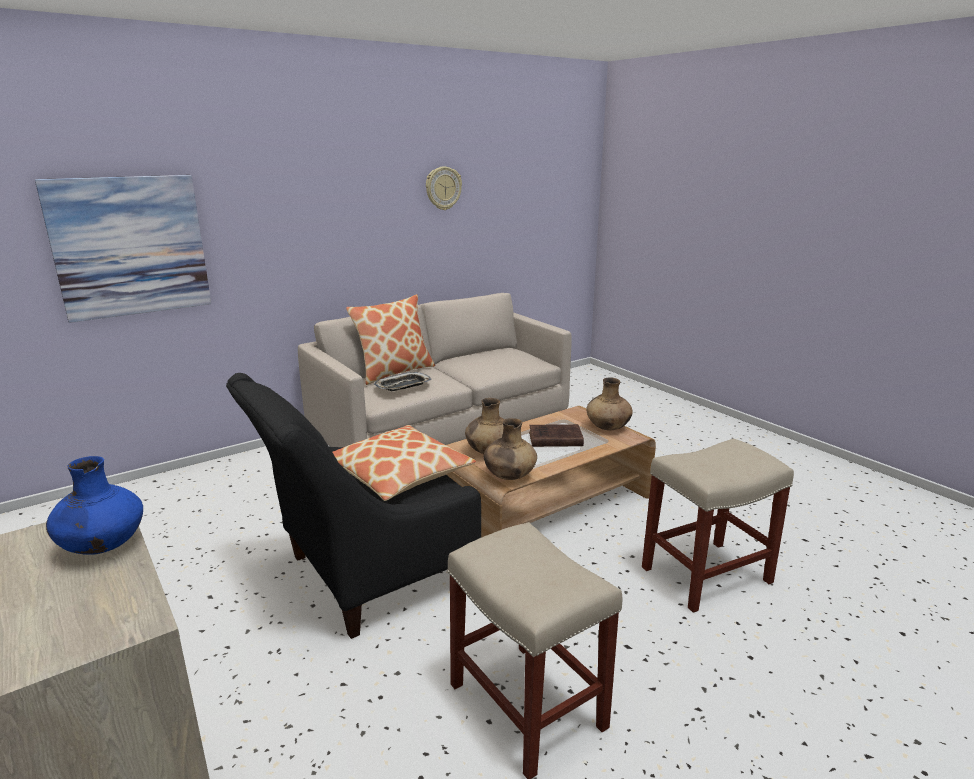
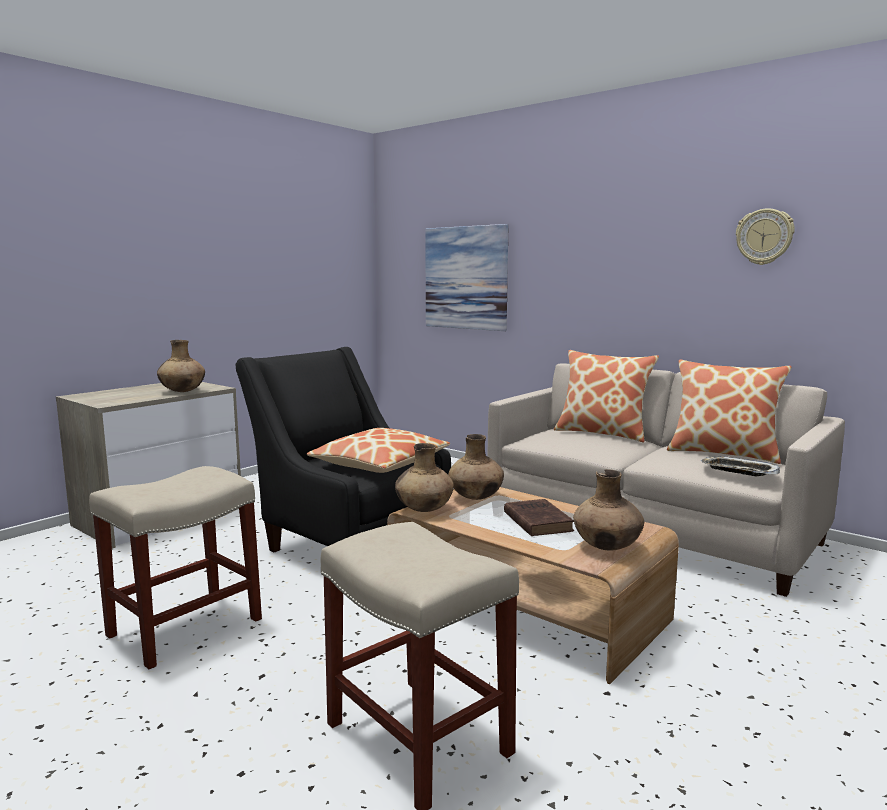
camera: 75 degrees right, 10 degrees down
blue vase [46,456,143,555] -> brown vase [157,340,205,392]
tray [374,372,431,391] -> tray moved to [700,456,780,476]
none -> pillow [667,360,791,464]

